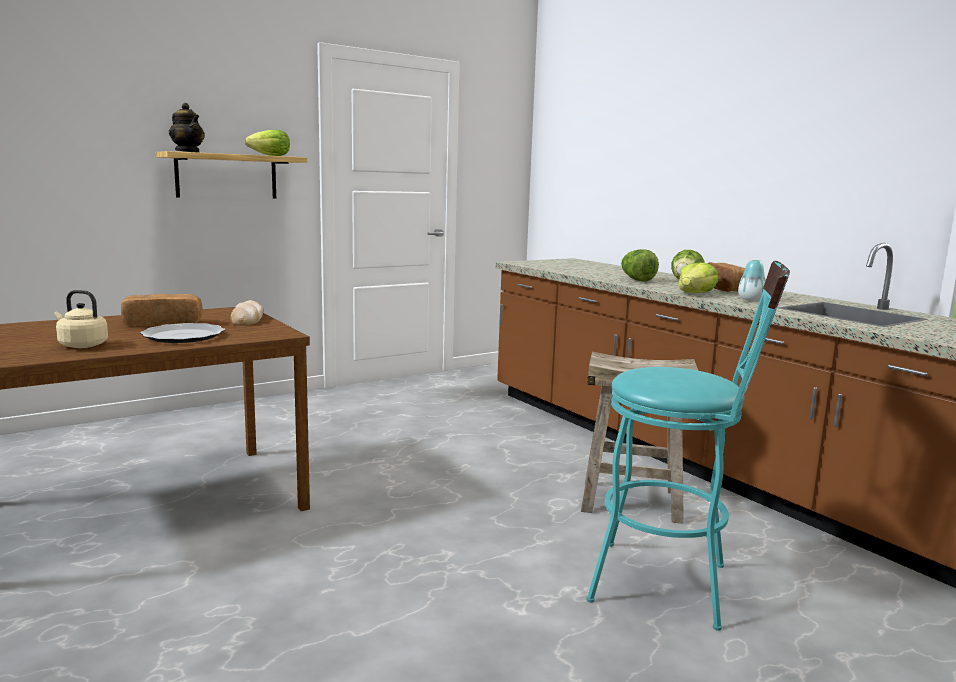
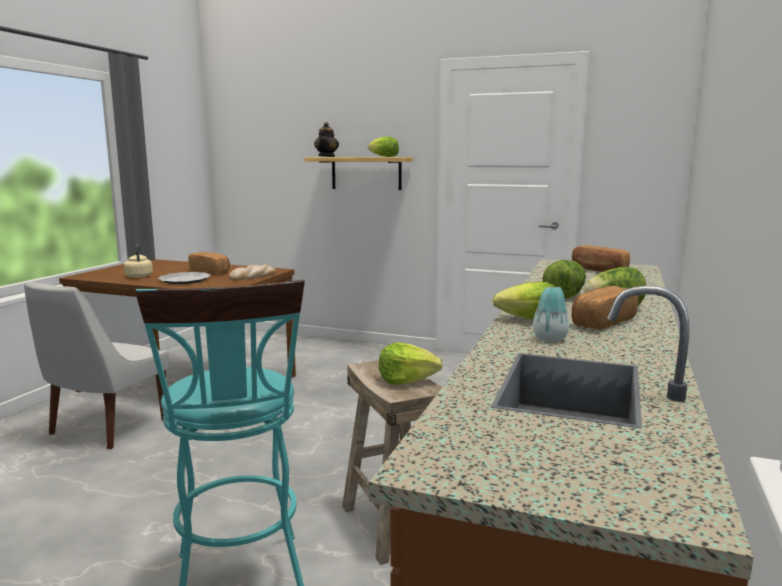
camera: 55 degrees right, 0 degrees up
none -> white chair [24,282,169,449]
none -> lettuce [379,343,443,384]
none -> bread [572,245,630,272]

